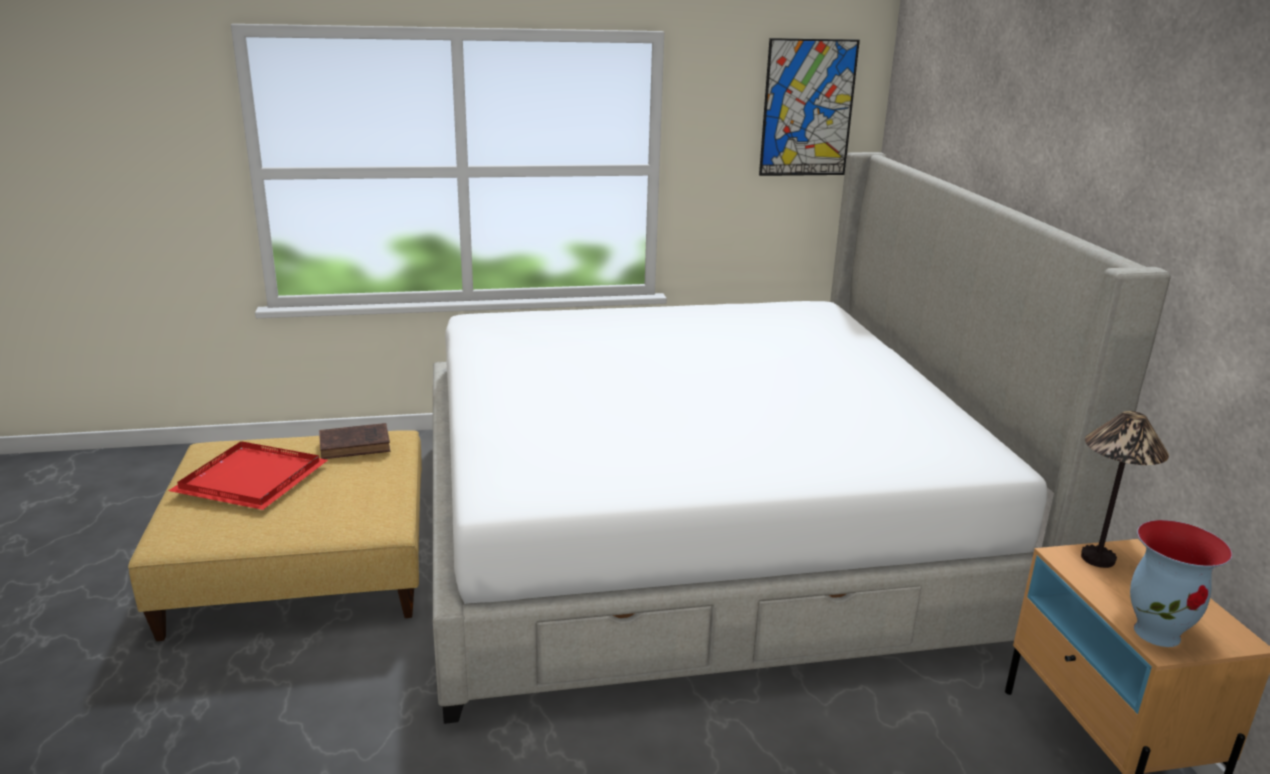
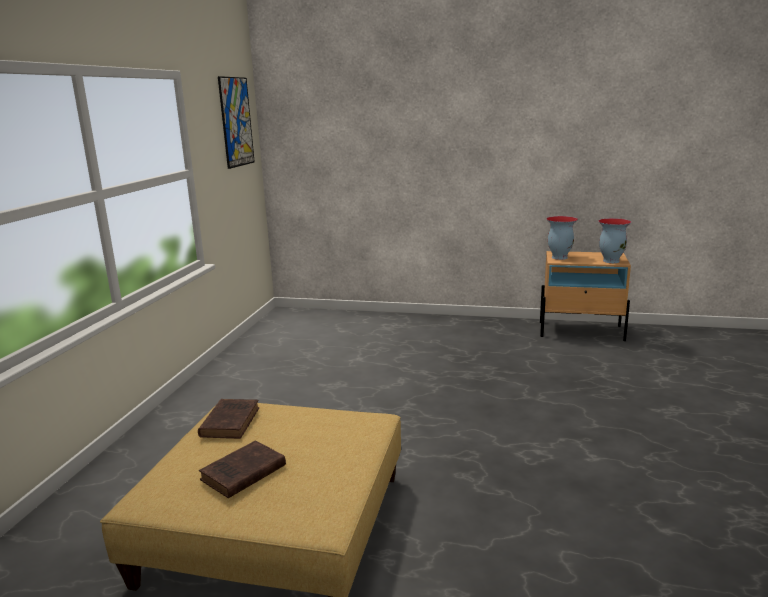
camera: 65 degrees left, 5 degrees down
red tray [168,441,328,510] -> brown book [199,440,286,498]
bed [433,152,1171,724] -> none
table lamp [1081,411,1169,568] -> vase [547,216,578,260]

